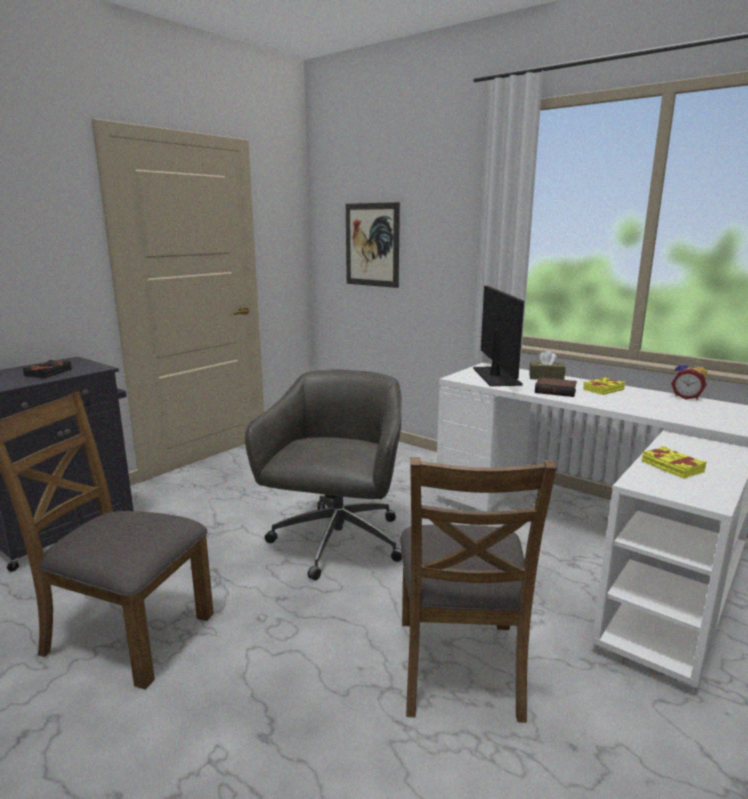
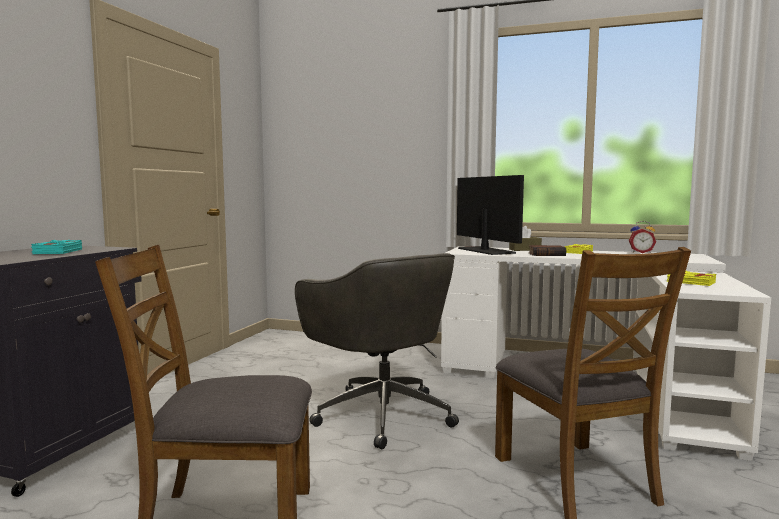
camera: 20 degrees left, 10 degrees down
black book [23,360,72,378] -> turquoise book [31,240,82,254]
grey office chair [245,370,402,581] -> grey office chair turned 150 degrees clockwise [295,253,459,449]
picture [346,202,400,288] -> none

